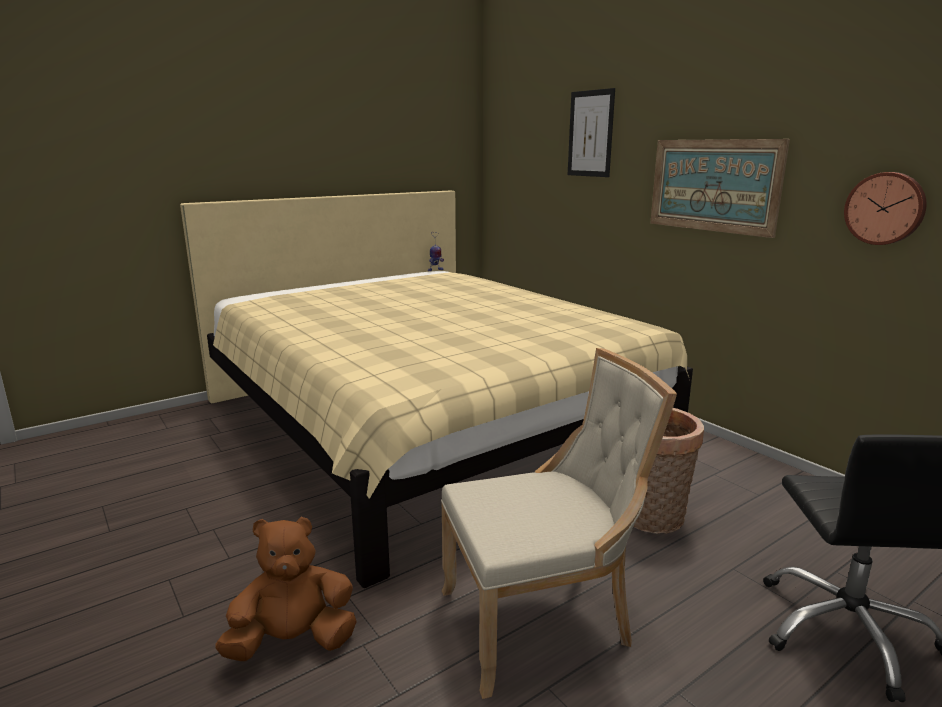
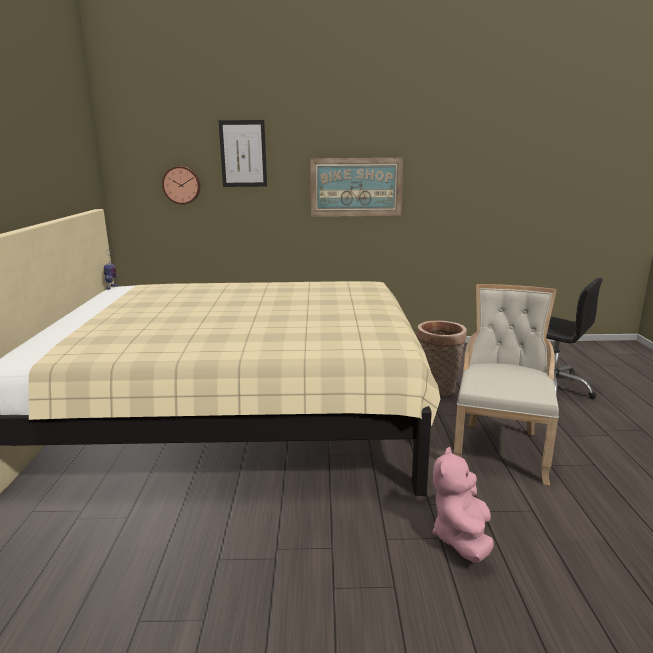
camera: 55 degrees left, 0 degrees up
brown plush toy [215,517,357,661] -> pink plush toy [432,447,494,563]
wall clock [844,172,927,245] -> wall clock moved to [162,166,200,205]

